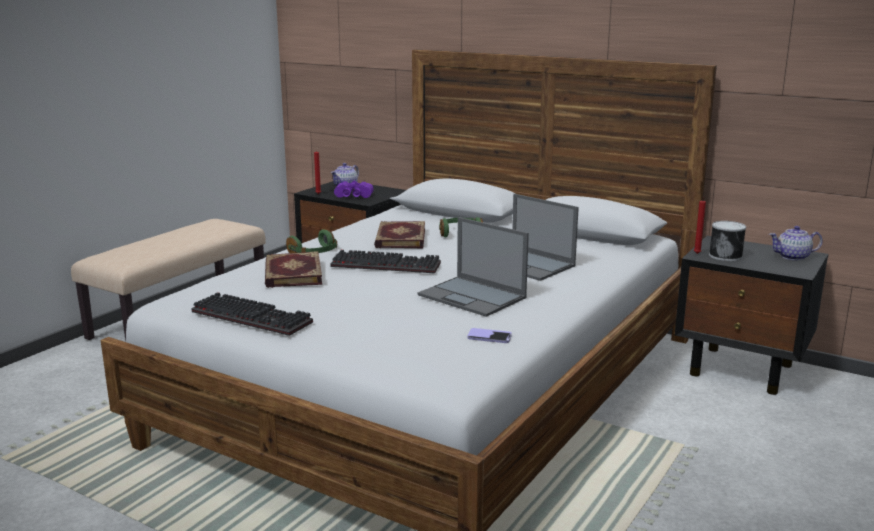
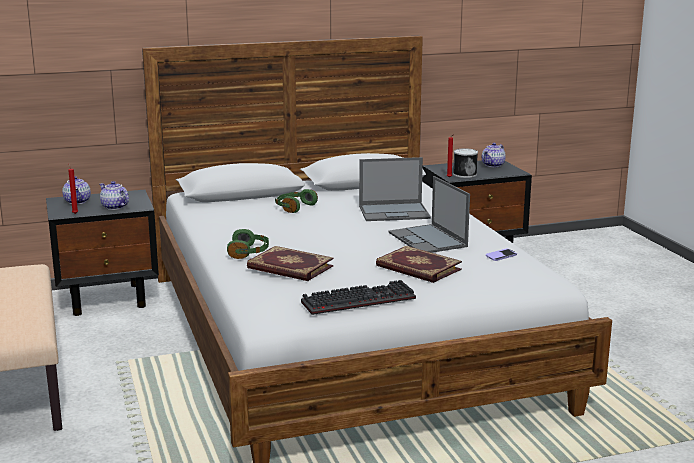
camera: 50 degrees left, 0 degrees up
keyboard [330,250,441,274] -> none
purple binoculars [334,181,374,198] -> teapot [100,181,129,210]
book [374,221,425,248] -> book moved to [376,246,462,283]
laptop [418,217,529,317] -> laptop turned 75 degrees clockwise [388,176,470,253]

